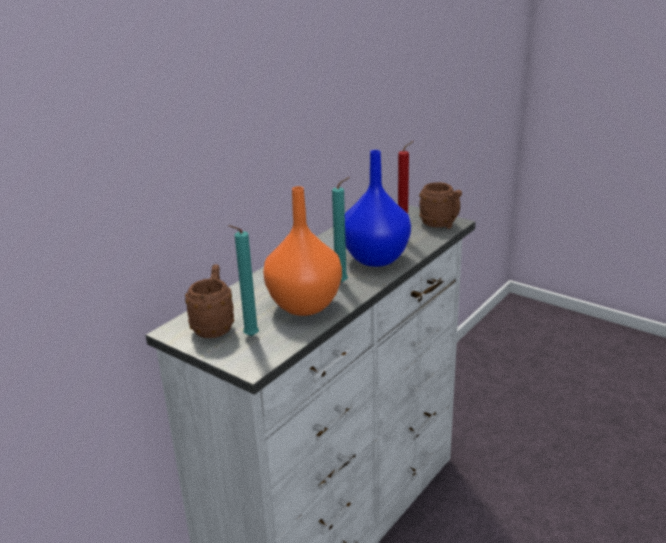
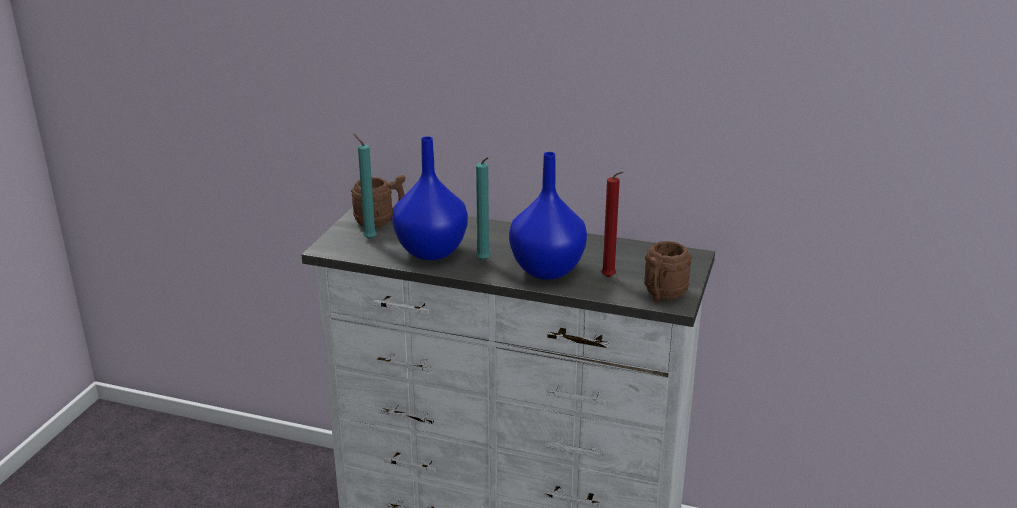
camera: 70 degrees right, 0 degrees up
orange vase [263,186,342,316] -> blue vase [392,136,468,260]

